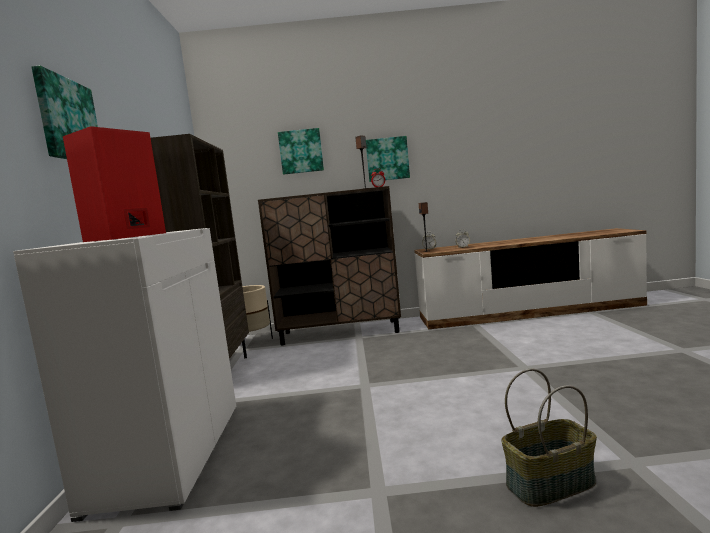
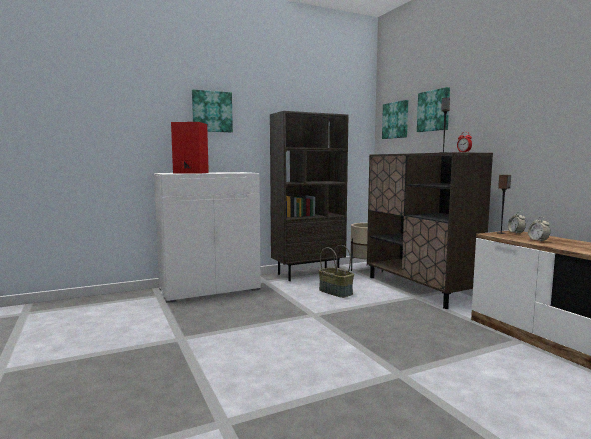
camera: 65 degrees right, 0 degrees up
picture [366,136,410,182] -> picture moved to [382,100,408,139]
basket [501,369,597,507] -> basket moved to [318,245,354,298]

